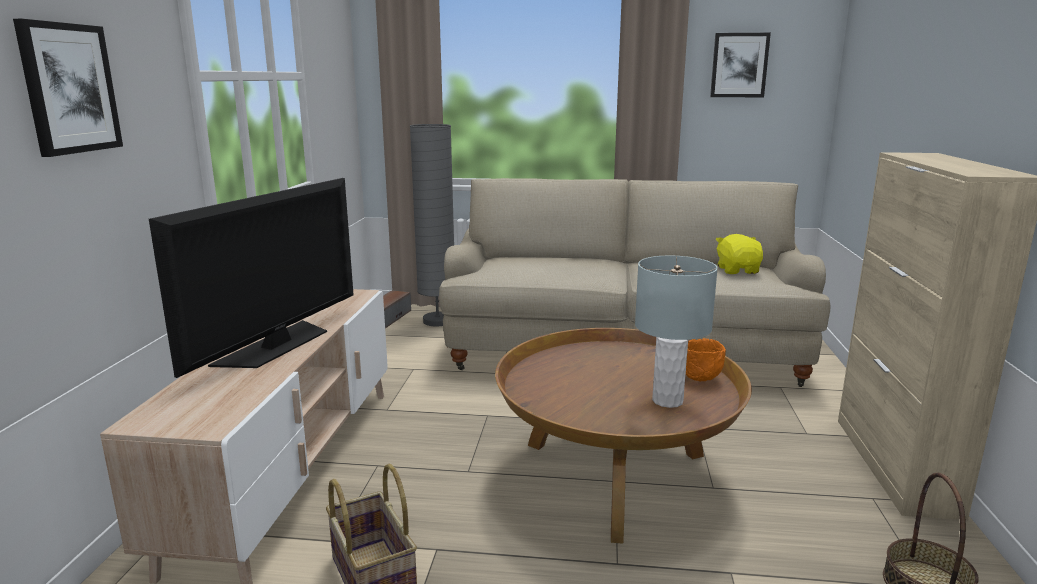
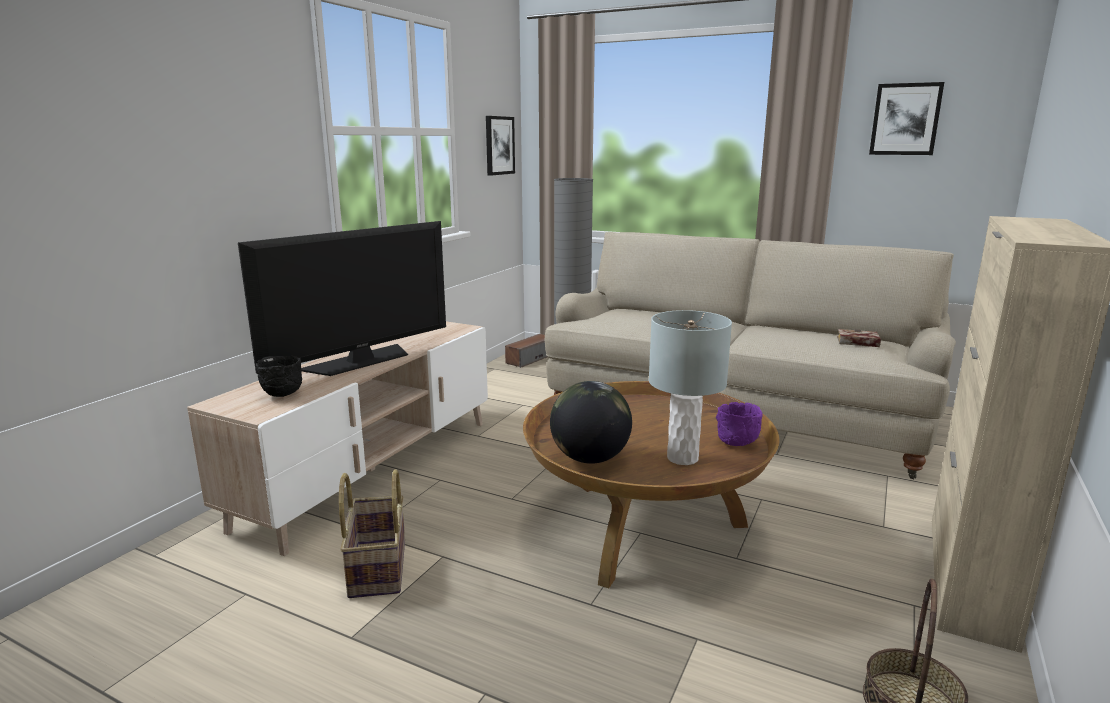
camera: 20 degrees right, 0 degrees up
picture [13,19,123,157] -> picture moved to [486,116,515,176]
orange bowl [686,338,726,381] -> purple bowl [716,402,763,446]
yellow plush toy [715,234,763,274] -> book [837,329,881,347]
none -> black bowl [256,356,302,397]
none -> globe [550,381,632,464]

